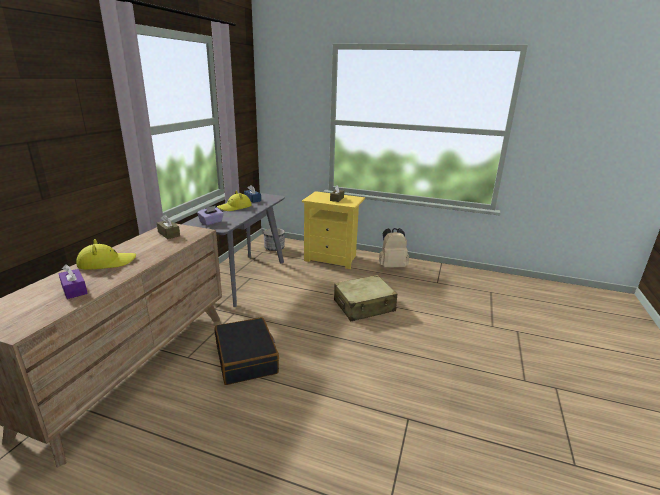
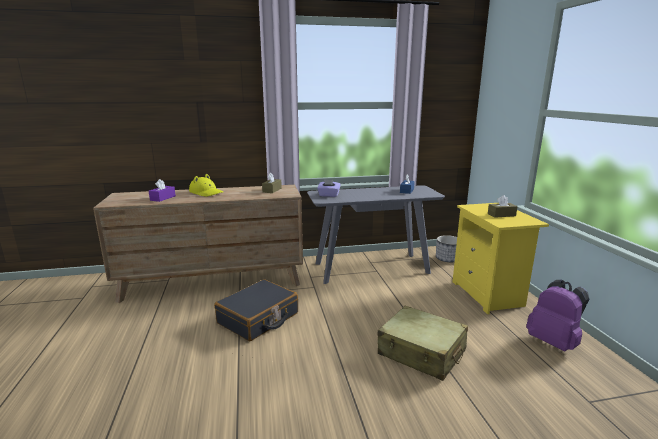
camera: 60 degrees right, 5 degrees down
yellow hat [217,190,252,211] -> none
beige backpack [379,228,409,268] -> purple backpack [526,280,589,351]

